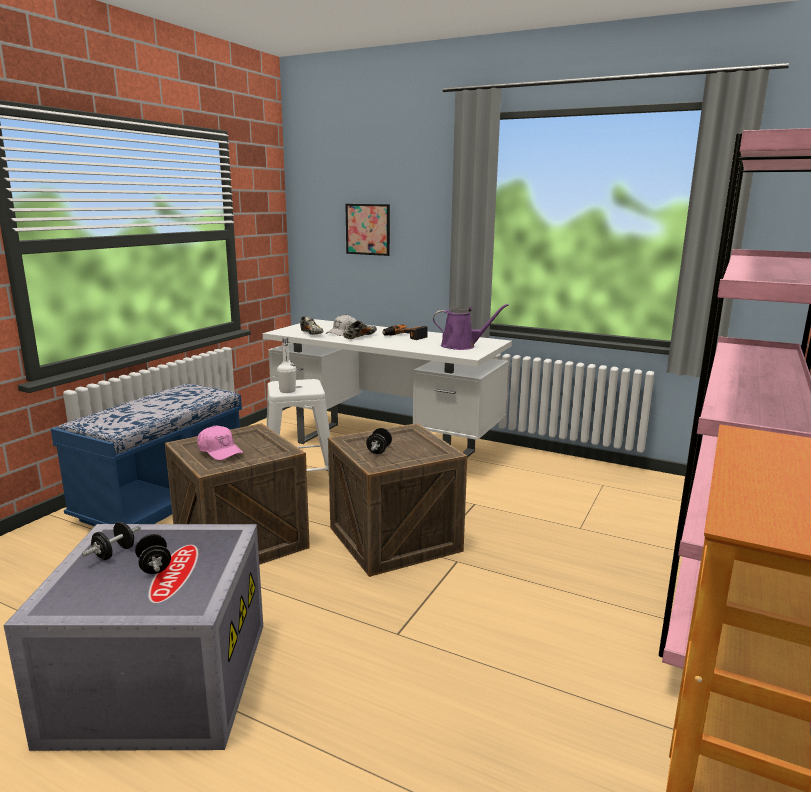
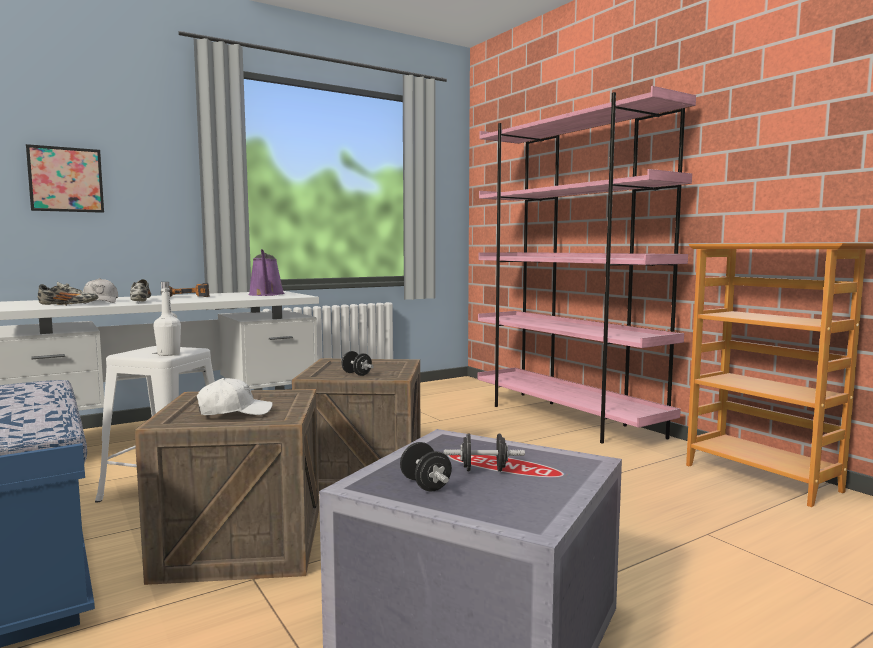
camera: 60 degrees left, 10 degrees down
pink cap [197,426,243,460] -> white cap [197,378,273,415]
purple watering can [433,304,508,350] -> purple watering can turned 135 degrees clockwise [248,249,285,296]

